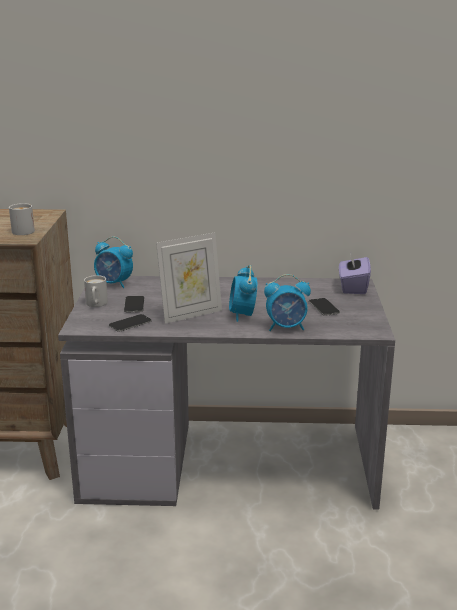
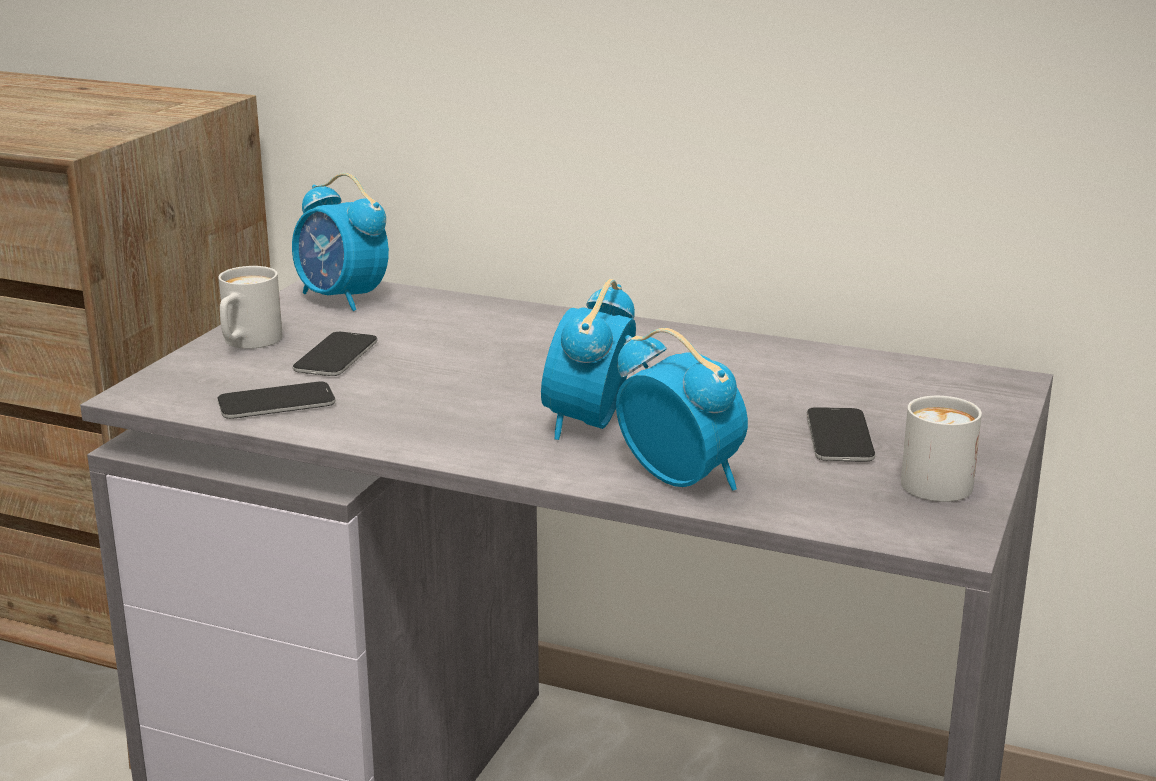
camera: 20 degrees right, 0 degrees up
white mug [9,203,35,235] -> white mug moved to [901,395,982,502]
picture frame [156,232,222,324] -> none
alarm clock [264,274,311,331] -> alarm clock turned 150 degrees counterclockwise [616,328,748,491]
purple tissue box [339,251,371,294] -> none

